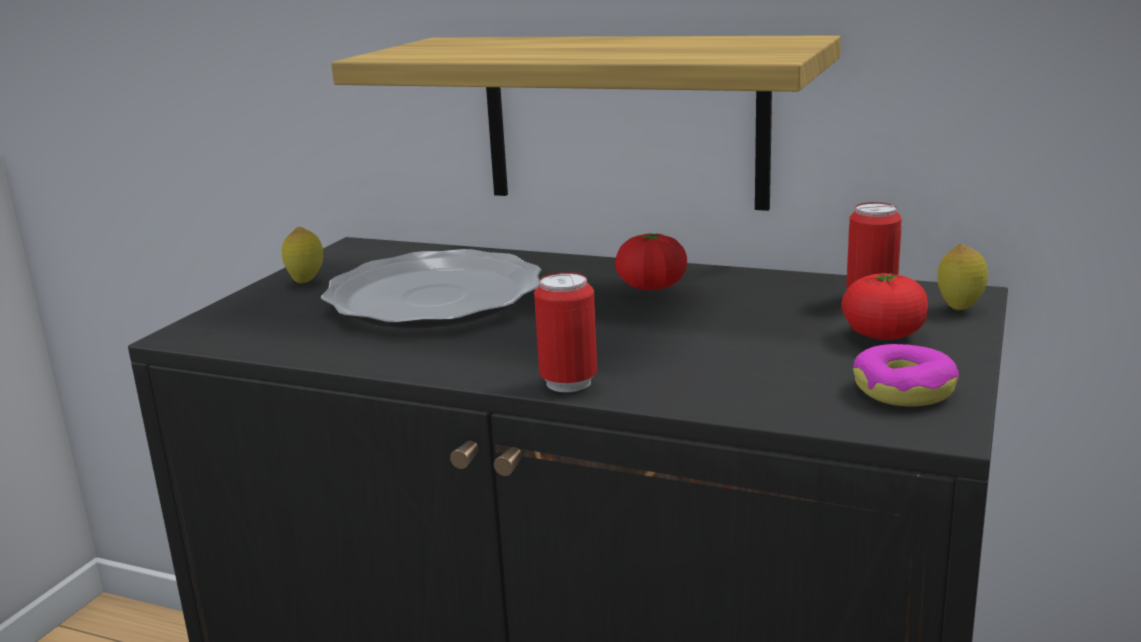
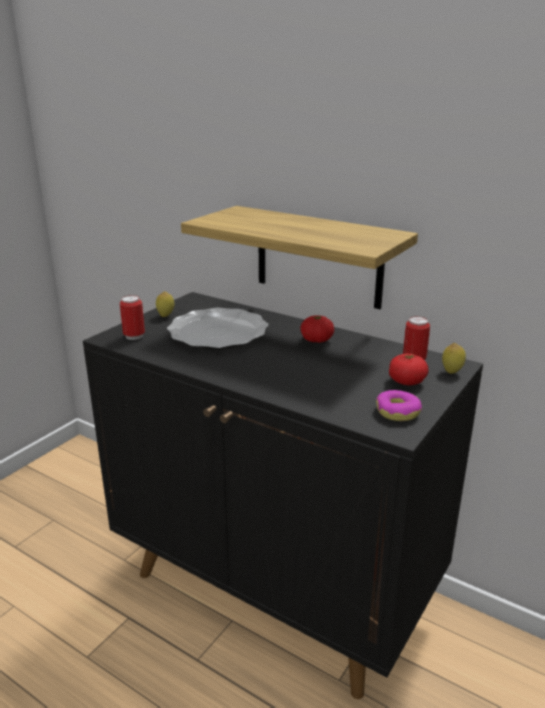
camera: 10 degrees right, 5 degrees up
can [534,272,597,392] -> can moved to [120,295,145,340]

